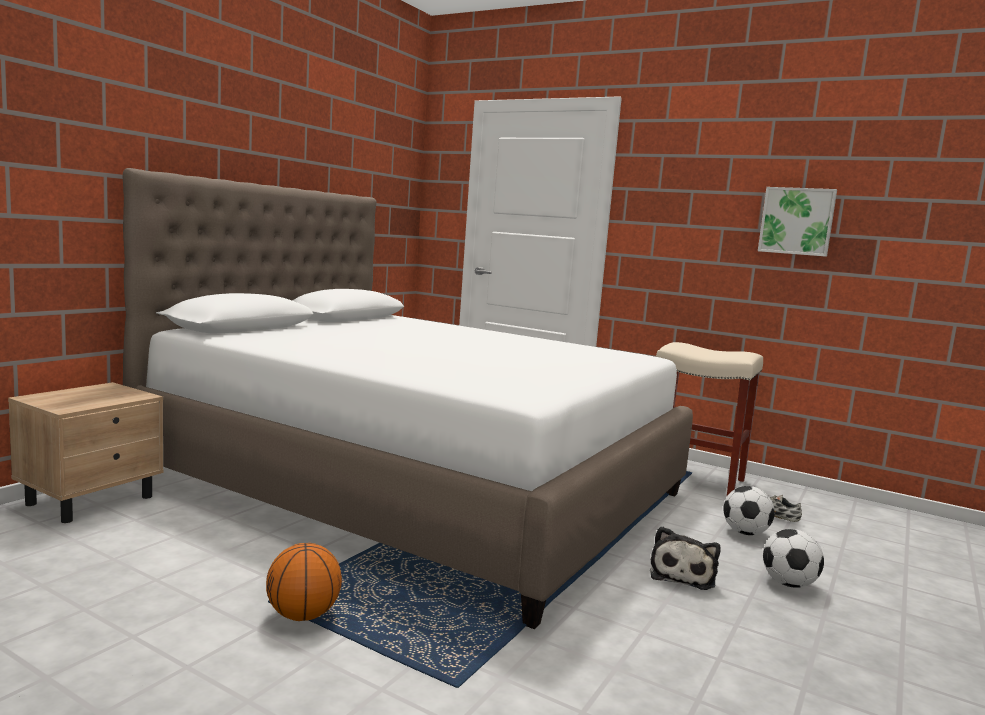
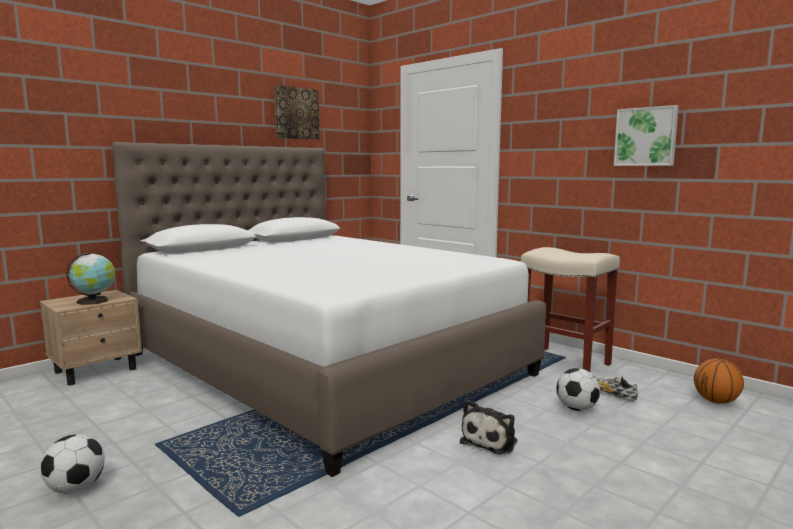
camera: 15 degrees right, 0 degrees up
basketball [266,543,342,621] -> basketball moved to [694,358,744,404]
football [763,529,824,588] -> football moved to [40,434,105,493]
none -> globe [66,252,115,305]
none -> picture [275,85,320,140]

